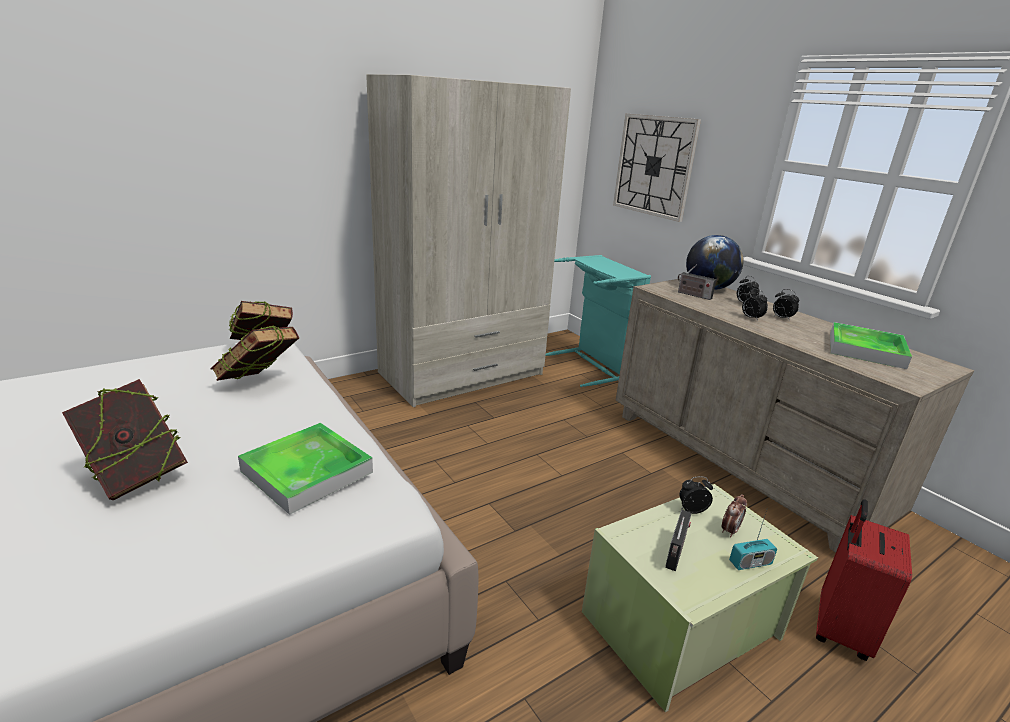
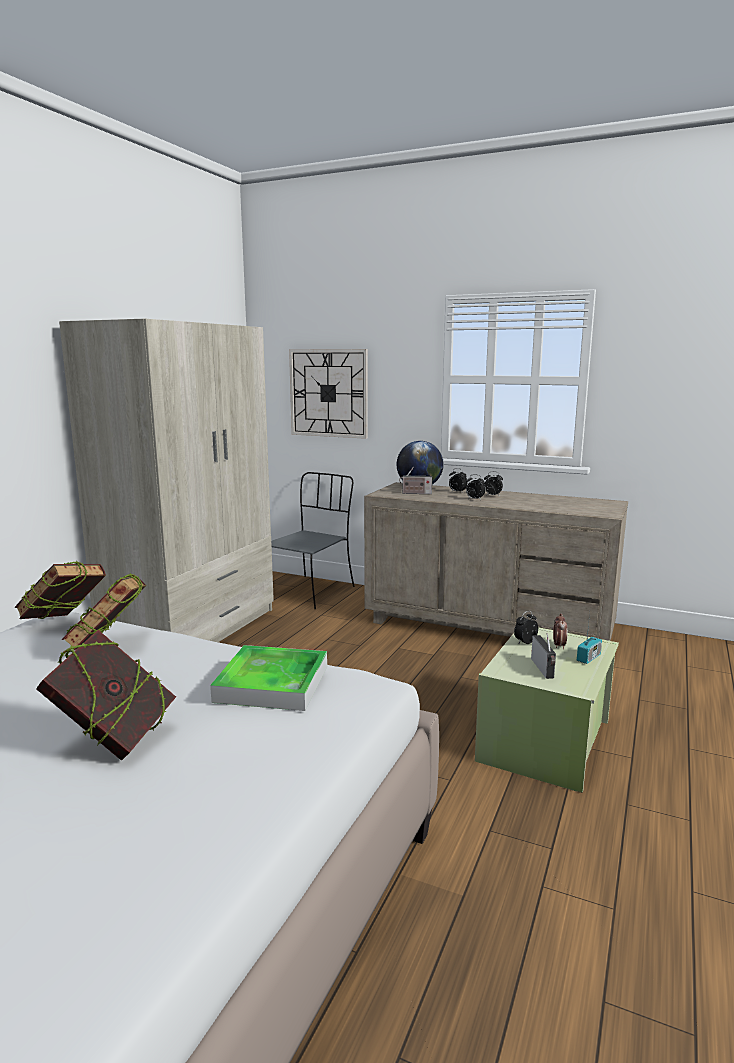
camera: 30 degrees left, 10 degrees down
turquoise laundry basket [545,255,651,387] -> grey chair [271,472,354,609]
red suitcase [816,499,912,661] -> none
tray [830,322,912,369] -> none

